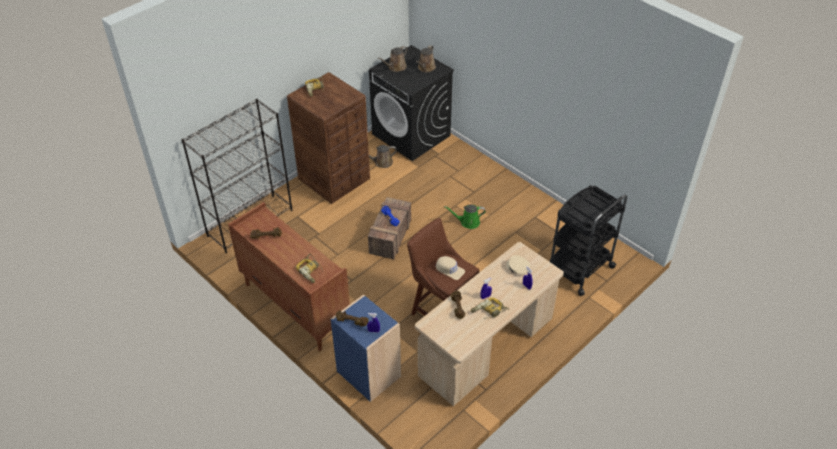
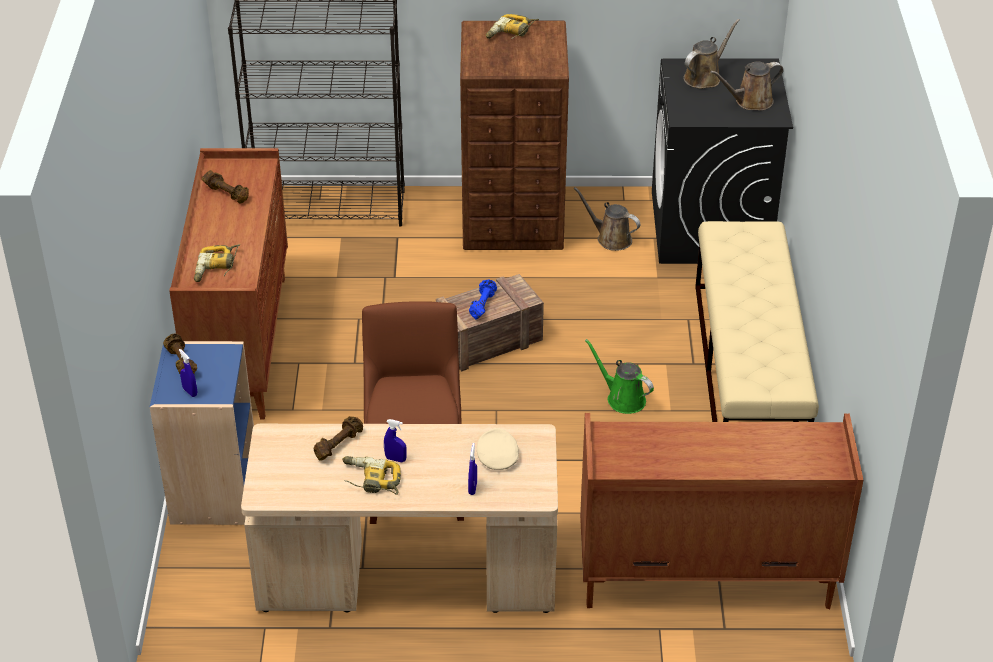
camera: 45 degrees right, 5 degrees down
brown watering can [378,46,408,72] -> brown watering can turned 135 degrees clockwise [683,19,740,89]
beige cap [436,256,465,280] -> none
black cart [550,185,627,296] -> brown cabinet [580,413,863,609]
none -> beige bench [695,221,819,422]

